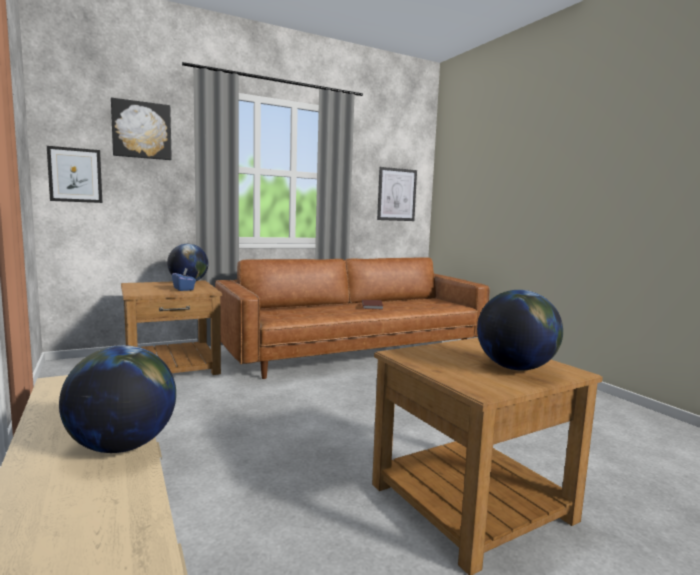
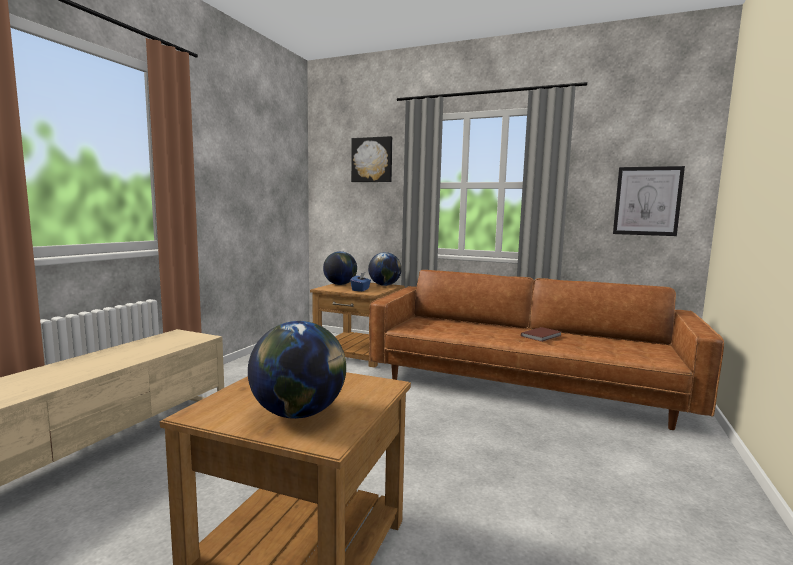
camera: 50 degrees right, 0 degrees up
picture [47,146,102,203] -> none
globe [59,345,176,453] -> globe moved to [323,251,357,285]

